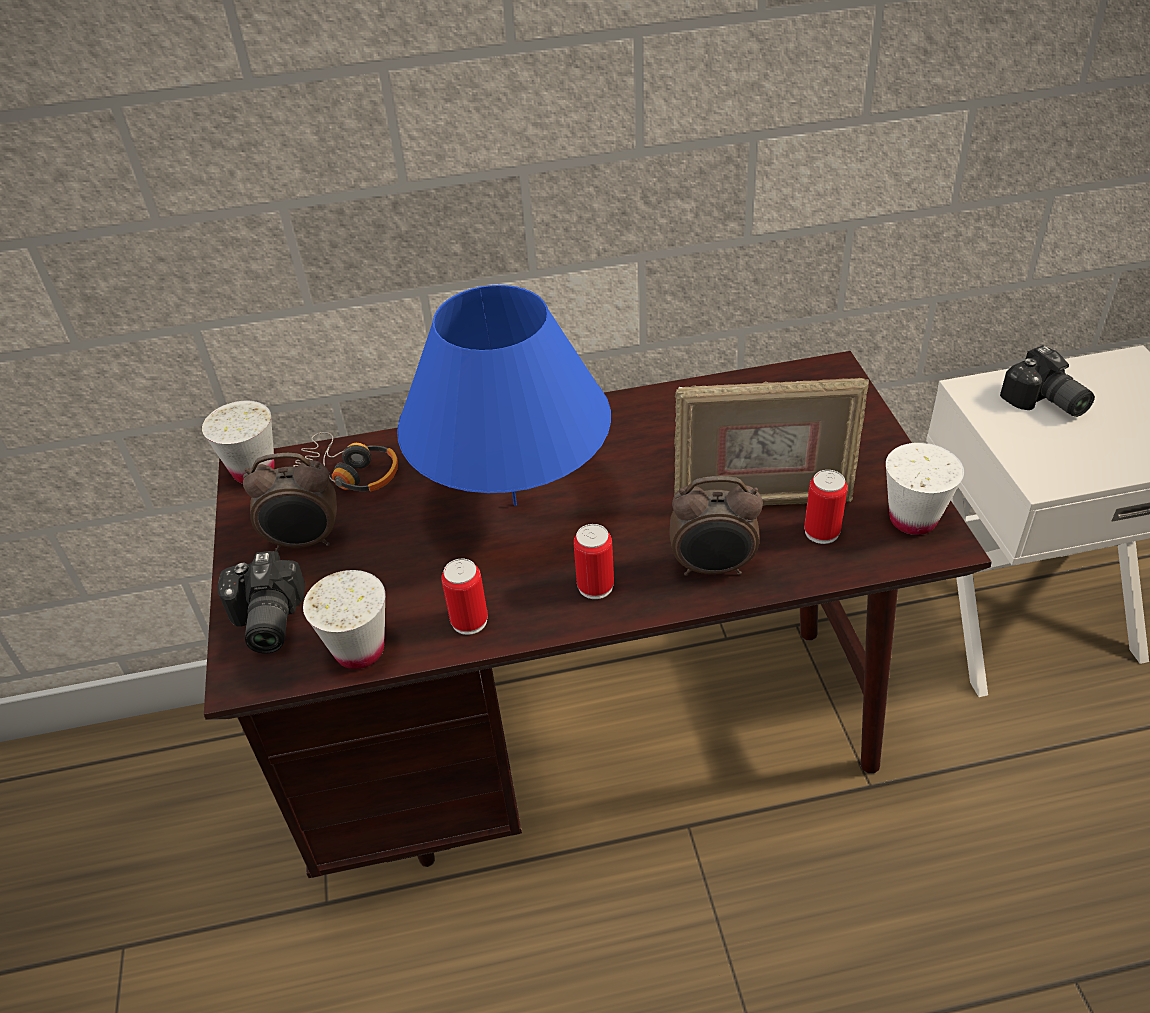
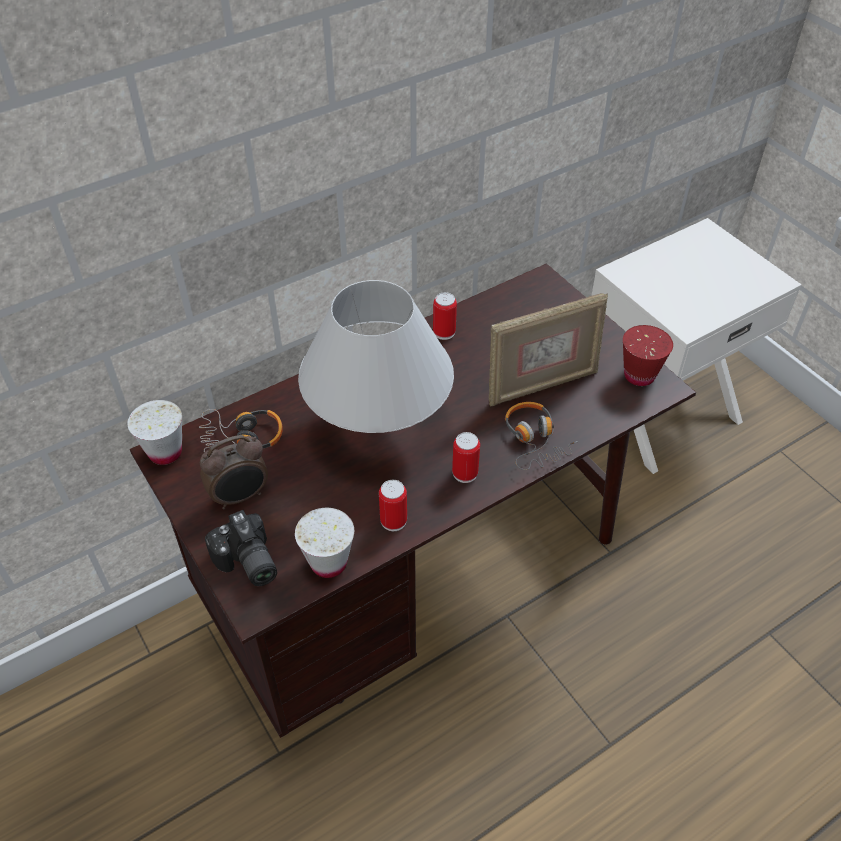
camera: 25 degrees left, 5 degrees up
blue table lamp [397,285,611,506] -> white table lamp [298,280,454,433]
alarm clock [669,476,763,576] -> headphones [505,402,578,470]
can [804,470,848,544] -> can moved to [433,292,457,340]
white cup [886,443,964,535] -> red cup [623,325,673,386]
camera [1000,345,1095,417] -> none

